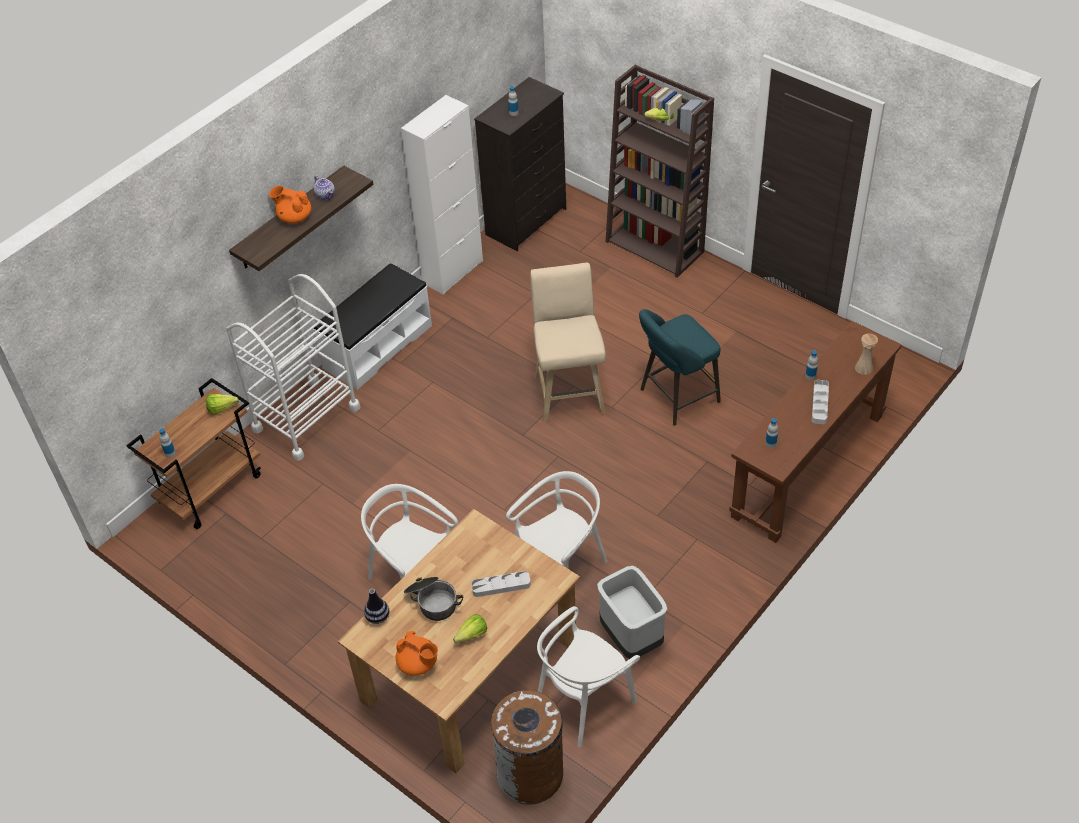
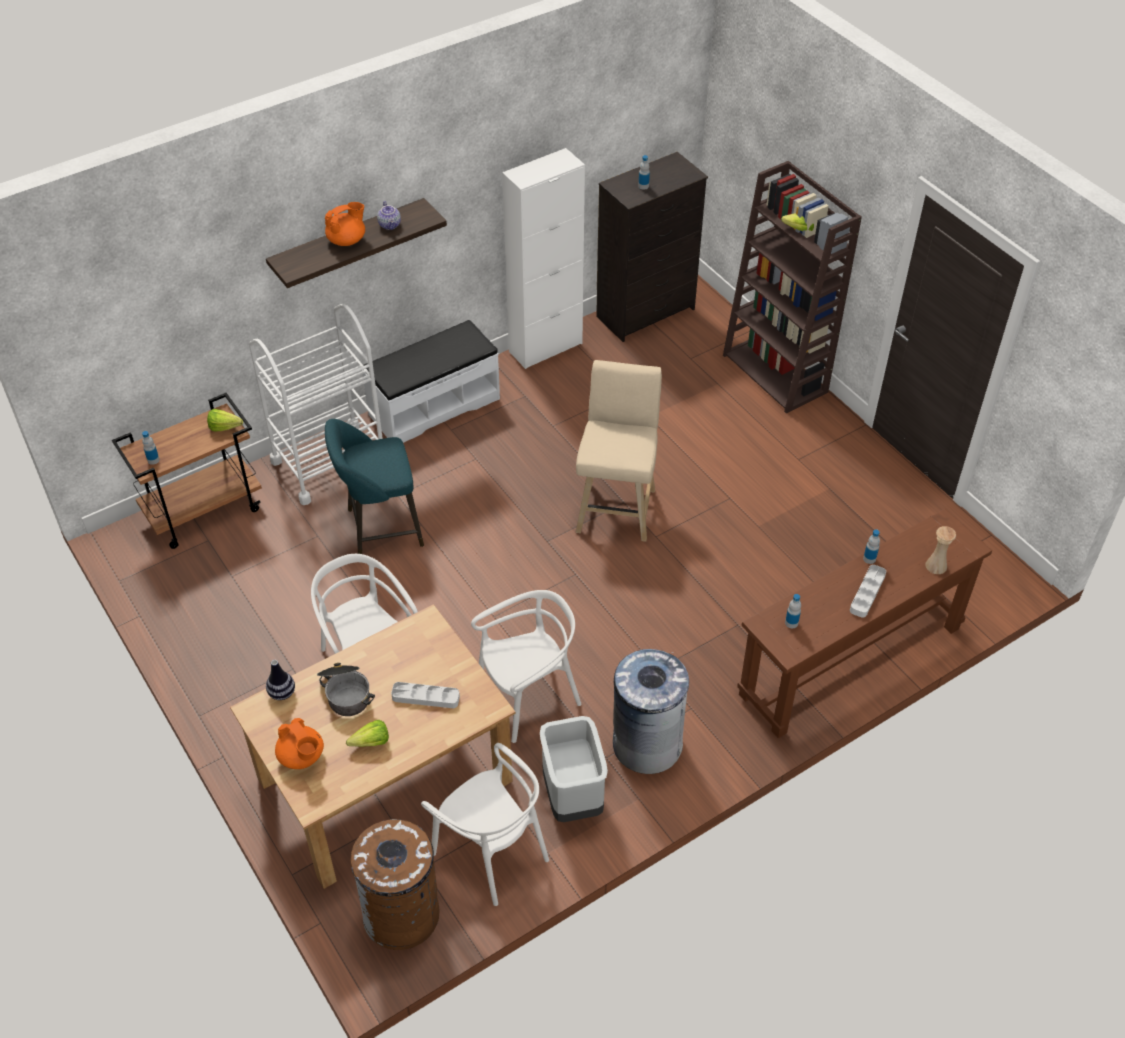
camera: 15 degrees right, 0 degrees up
orange teapot [269,186,311,223] -> orange teapot turned 105 degrees clockwise [325,202,365,246]
white chair [537,606,640,747] -> white chair turned 105 degrees counterclockwise [421,743,549,906]
turquoise stool [639,309,721,426] -> turquoise stool moved to [325,419,424,554]
none -> grey trash can [613,649,689,774]

